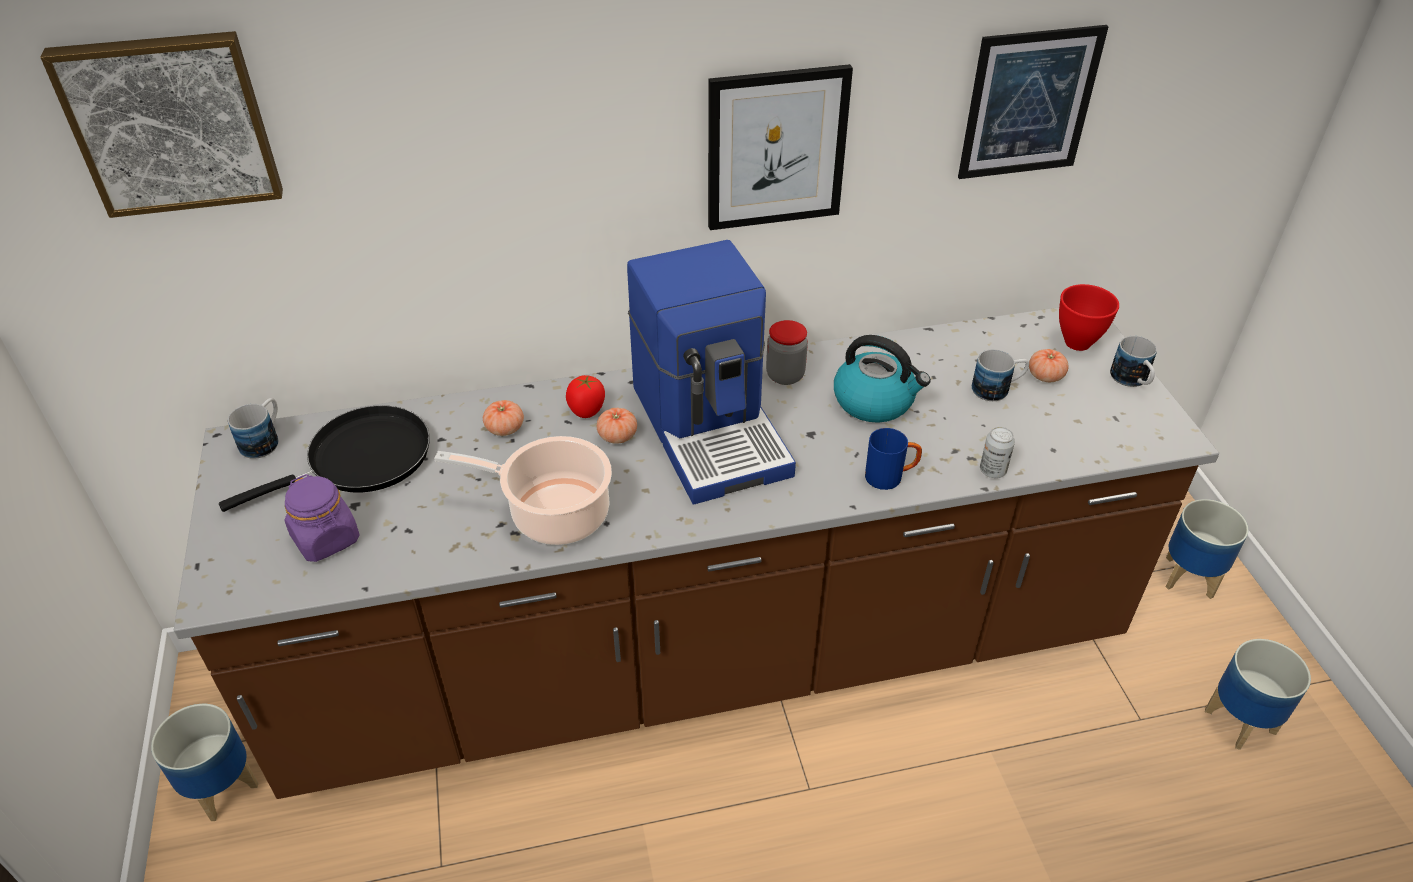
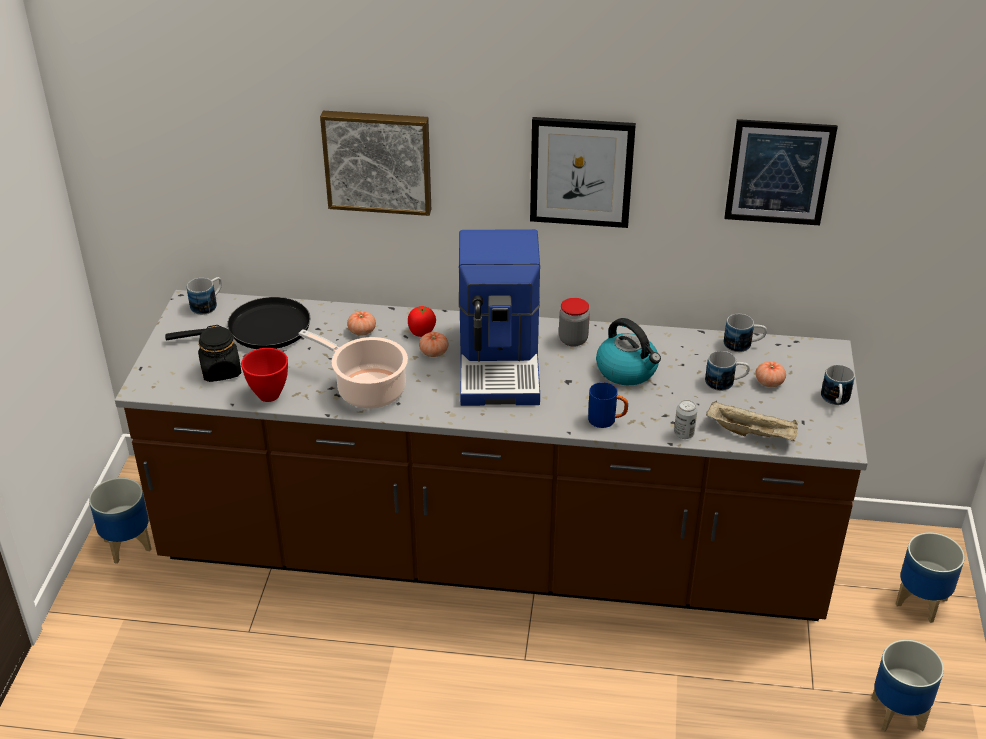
camera: 20 degrees right, 5 degrees down
picture [40,31,283,218] -> picture moved to [320,111,431,216]
purple jar [285,474,360,562] -> black jar [198,325,241,382]
red bowl [1059,284,1119,351] -> red bowl moved to [241,348,288,402]
none -> beige tray [706,401,798,441]
none -> mug [724,314,767,352]

